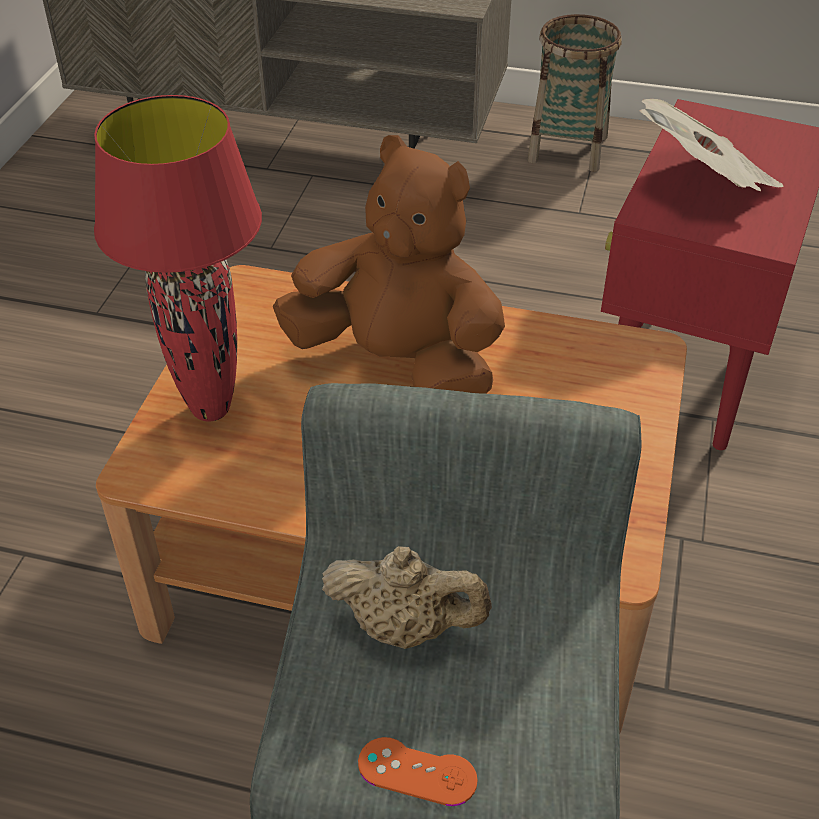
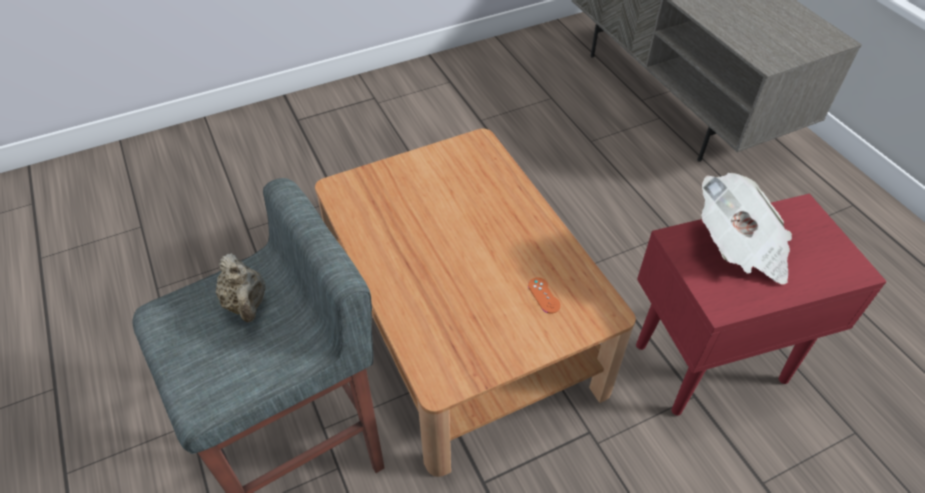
camera: 50 degrees right, 5 degrees up
red table lamp [94,95,262,422] -> none
brown plush toy [273,135,505,394] -> none
orange game controller [358,737,478,806] -> orange game controller moved to [528,278,561,314]
basket [528,14,622,172] -> none

